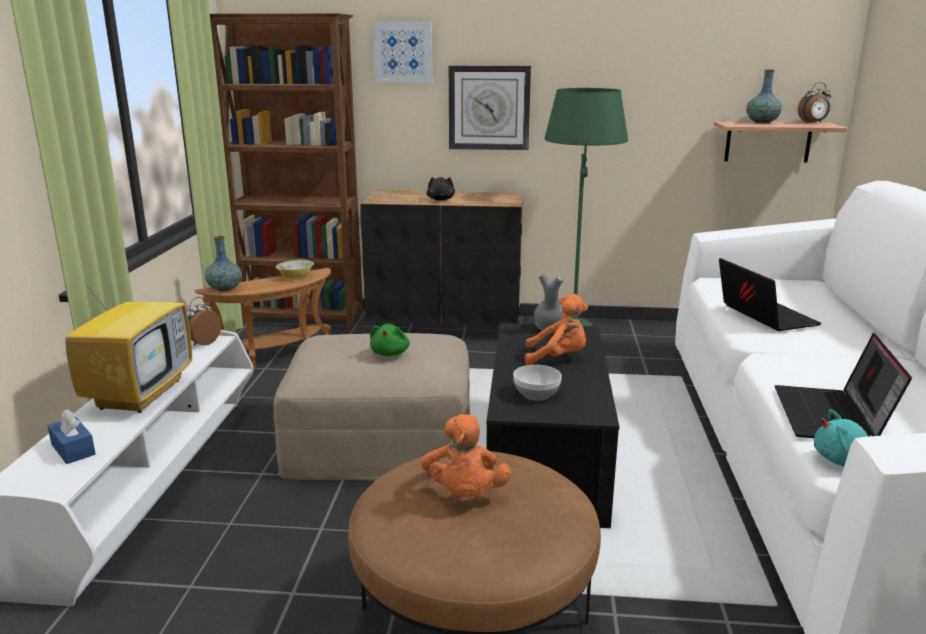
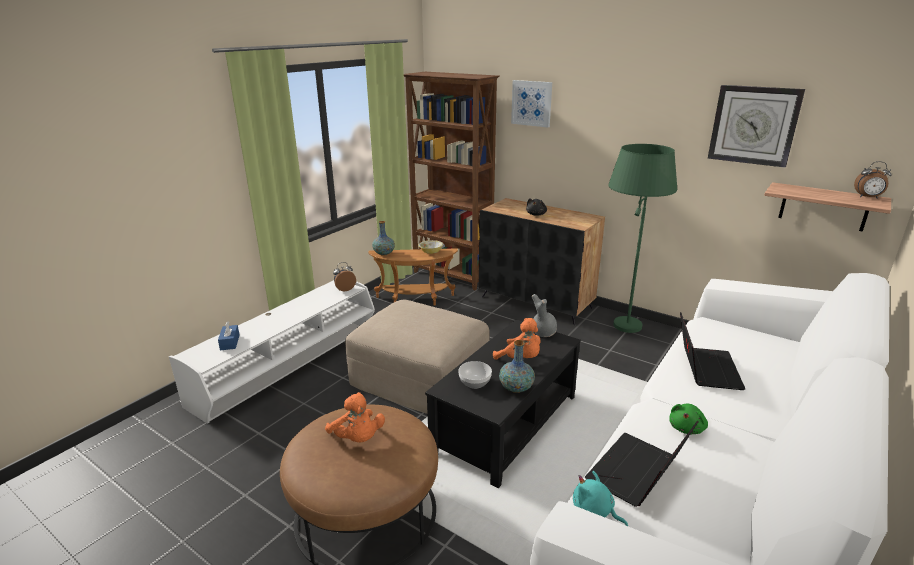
camera: 30 degrees right, 5 degrees up
television [65,250,192,413] -> none
green plush toy [370,324,410,356] -> green plush toy moved to [669,404,708,434]
orange plush toy [421,414,511,497] -> orange plush toy turned 60 degrees counterclockwise [325,392,385,442]
wall clock [449,66,531,150] -> wall clock moved to [708,85,805,168]
vase [746,70,782,124] -> vase moved to [499,340,535,393]

